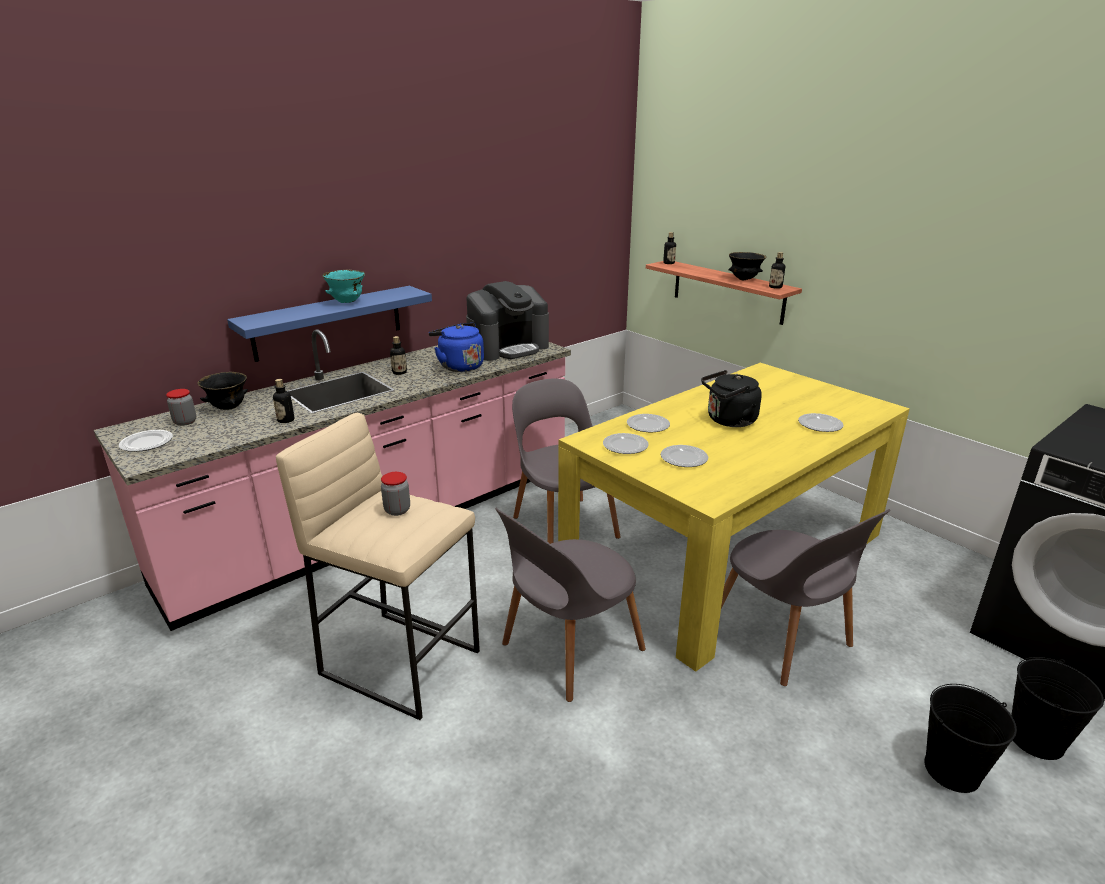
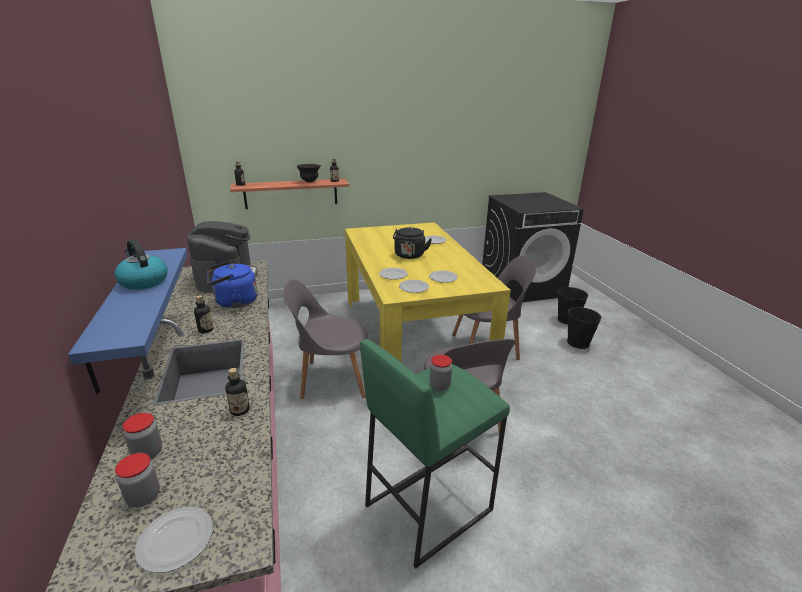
camera: 65 degrees left, 0 degrees up
black bowl [197,372,248,410] -> jar [122,413,162,459]
beige stool [276,413,480,720] -> green stool [360,339,510,569]
turquoise bowl [322,270,365,303] -> kettle [114,239,168,290]

